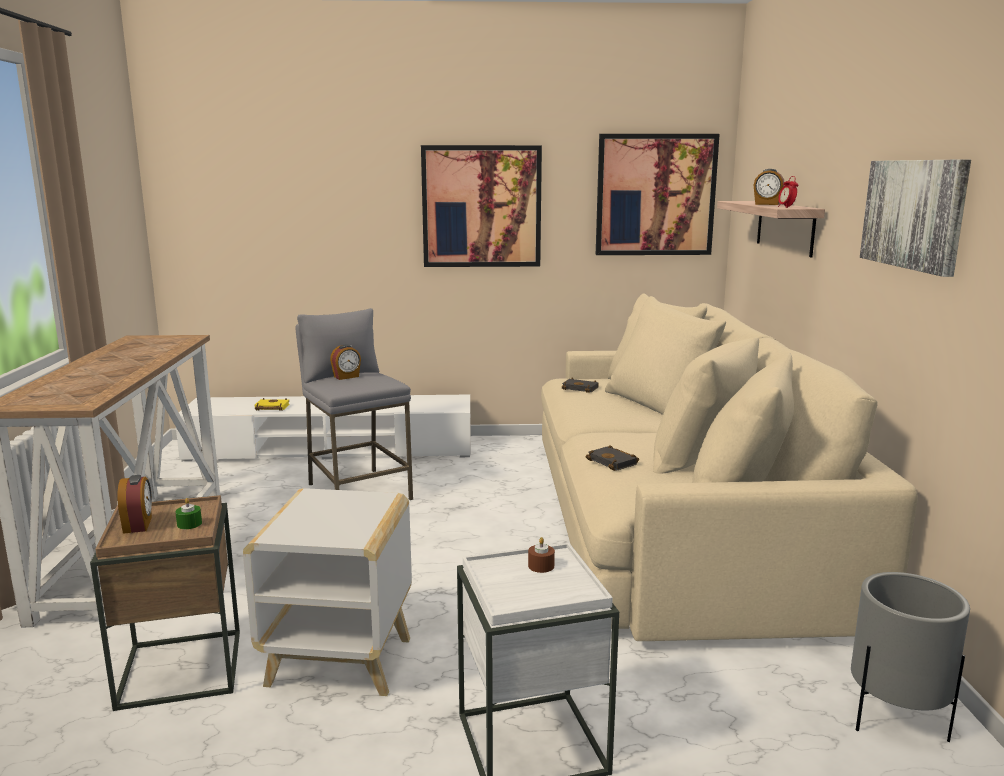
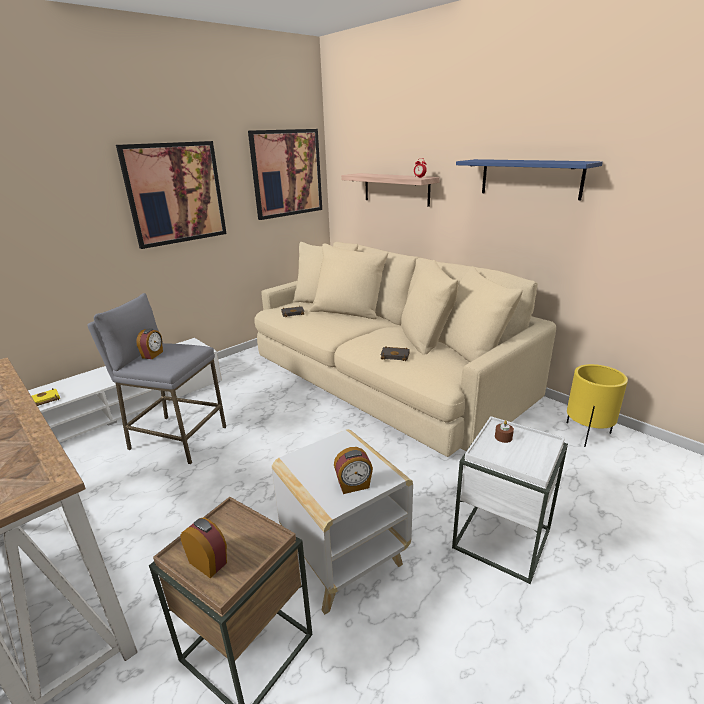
camera: 40 degrees left, 10 degrees up
green candle [175,498,202,529] -> none
alarm clock [754,169,784,205] -> alarm clock moved to [334,447,373,494]
grey planter [851,572,970,742] -> yellow planter [567,364,628,447]
picture [860,159,971,277] -> blue shelf [456,159,603,200]

